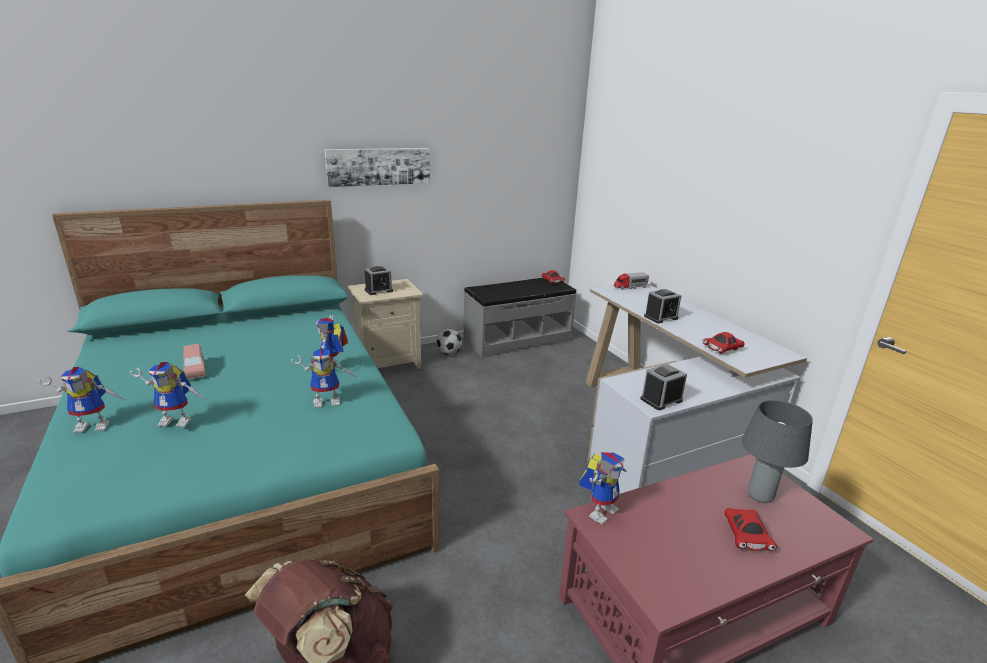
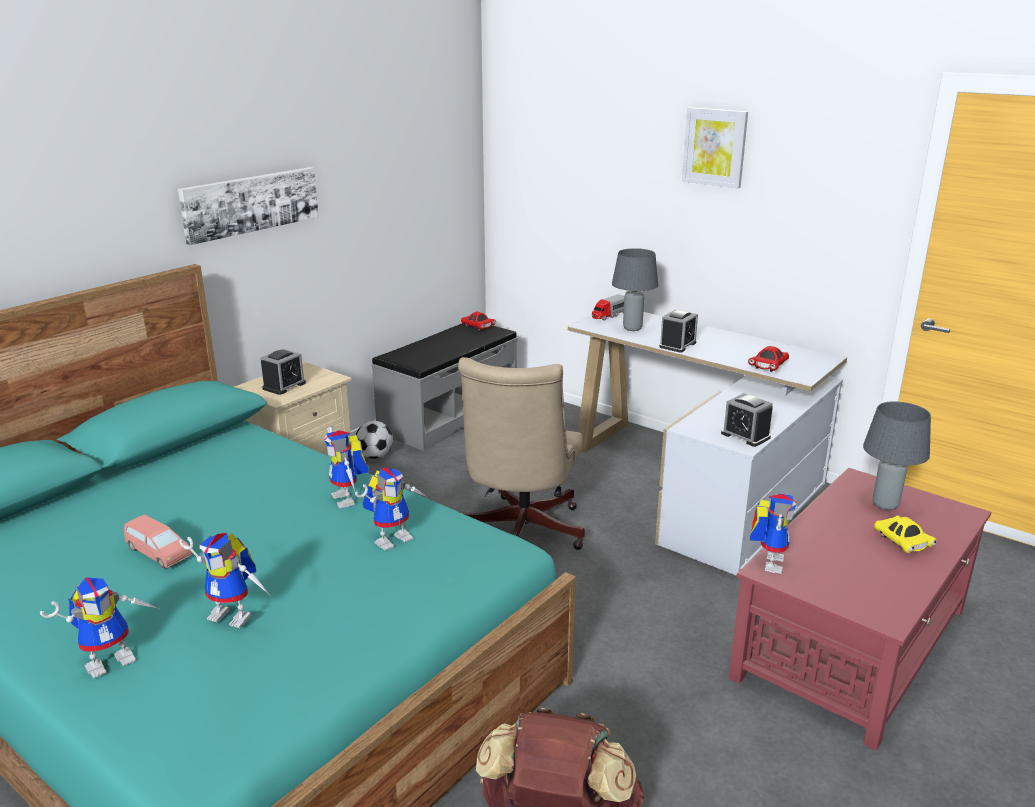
camera: 25 degrees left, 0 degrees up
toy robot [130,362,206,427] -> toy robot turned 45 degrees clockwise [179,533,270,628]
alarm clock [640,364,687,410] -> alarm clock turned 75 degrees counterclockwise [721,393,773,447]
red toy car [725,508,777,551] -> yellow toy car [874,516,937,553]
none -> beige office chair [458,357,585,550]
none -> grey table lamp [612,248,658,331]
none -> picture [682,107,748,188]

